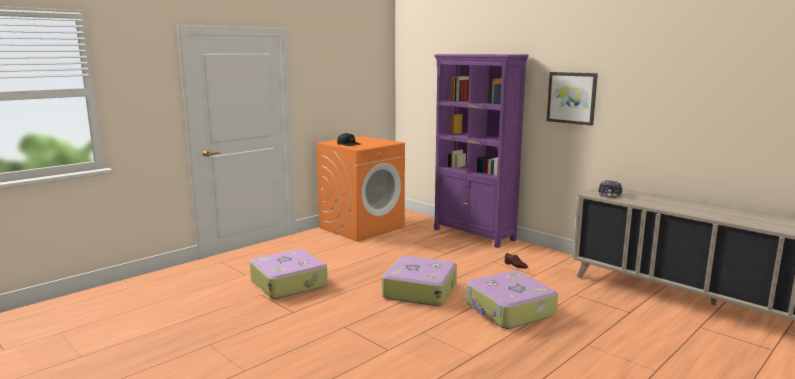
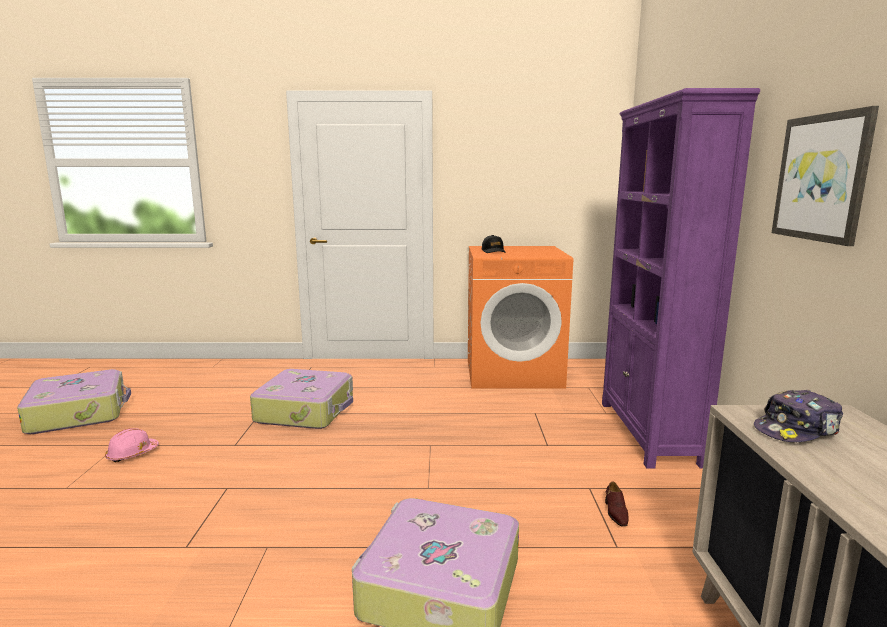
camera: 45 degrees right, 0 degrees up
suitcase [382,256,457,306] -> suitcase moved to [17,369,131,434]
none -> pink hard hat [105,428,159,462]

